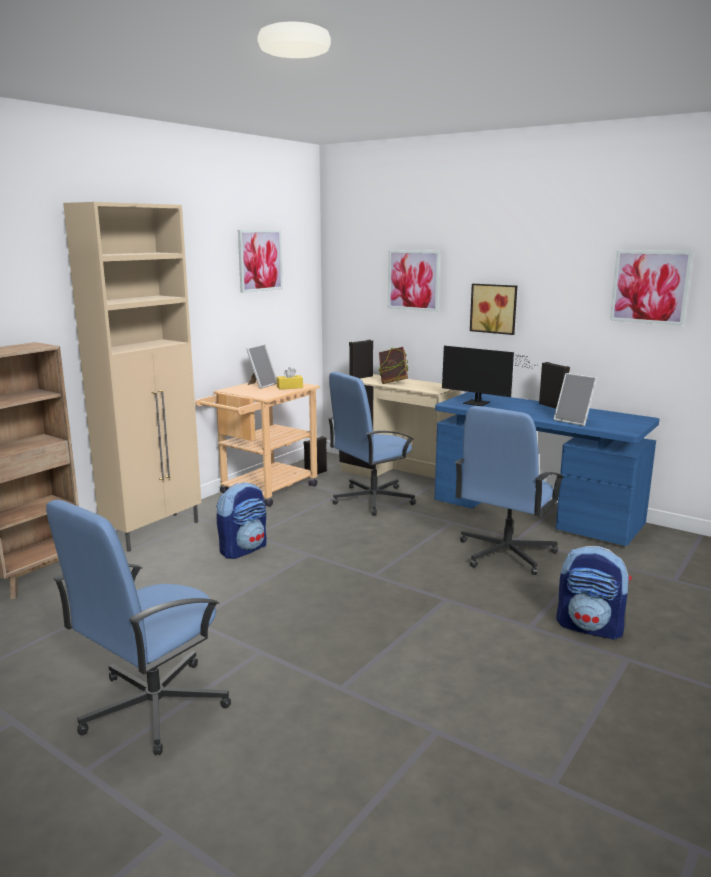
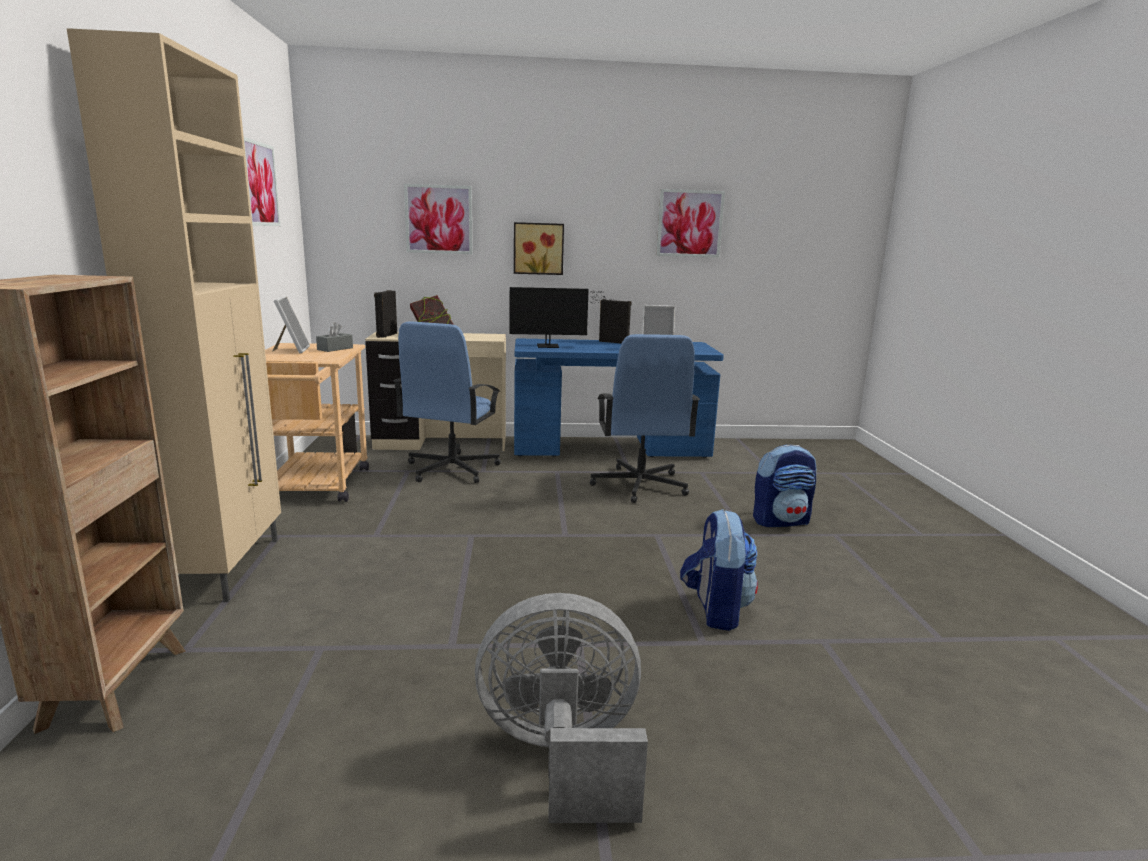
camera: 40 degrees left, 0 degrees up
blue office chair [46,499,231,755] -> grey fan [475,593,648,823]
backpack [216,482,267,559] -> backpack moved to [680,509,758,631]
yellow tissue box [276,367,303,390] -> grey tissue box [316,322,353,352]

